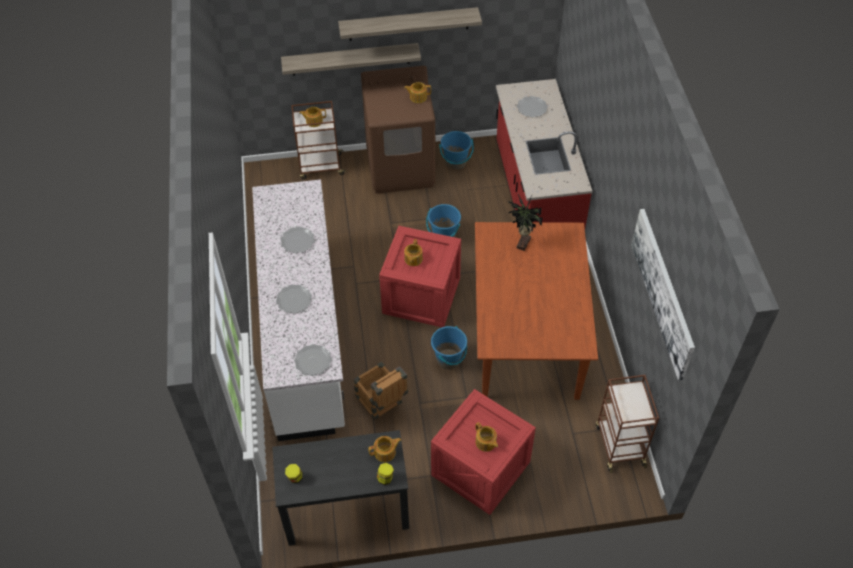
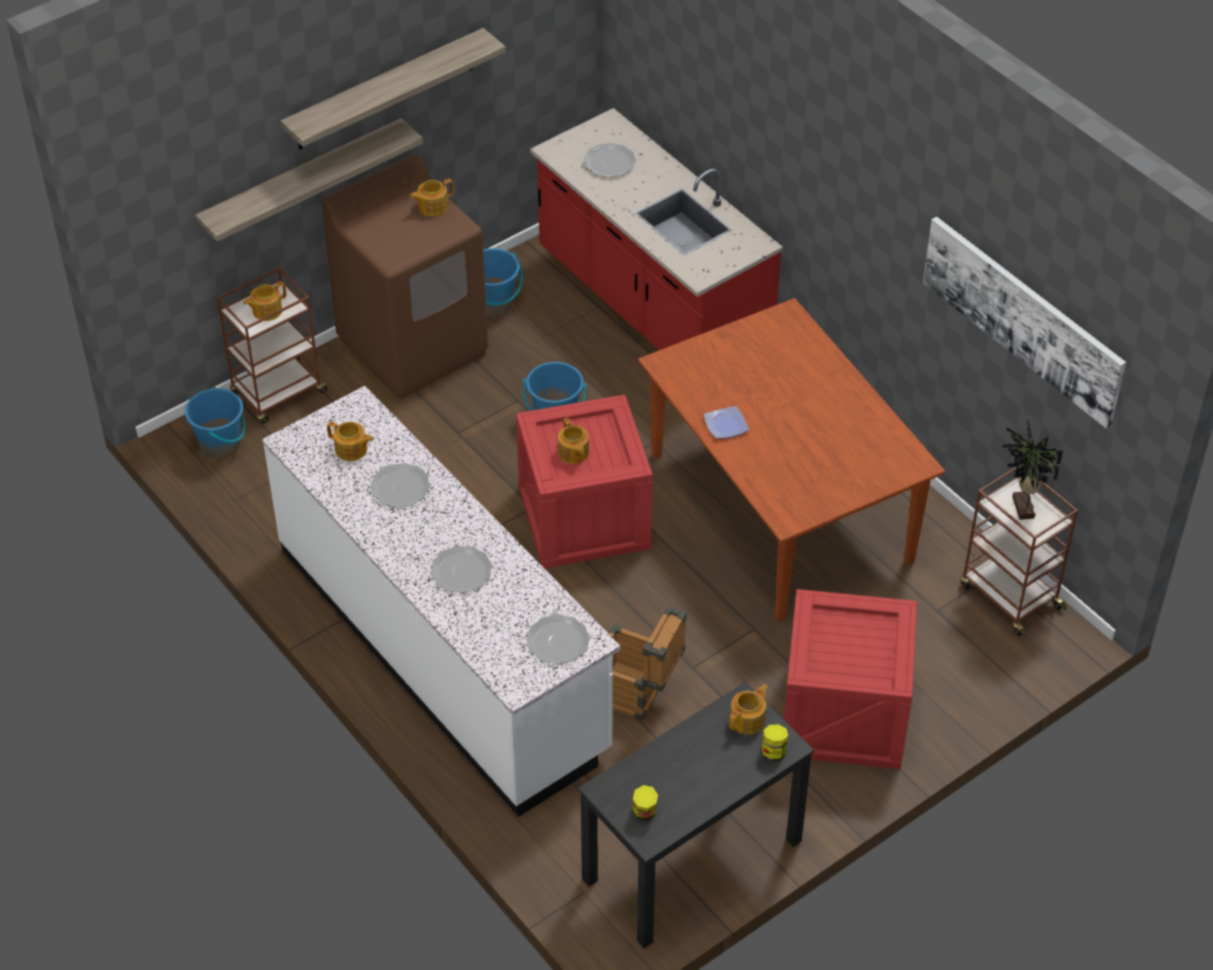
camera: 30 degrees left, 5 degrees down
blue bucket [431,326,467,369] -> blue bucket moved to [185,387,246,459]
teapot [476,422,498,452] -> teapot moved to [327,422,373,461]
potted plant [508,194,542,251] -> potted plant moved to [1002,420,1063,520]
none -> plate [704,406,749,439]

